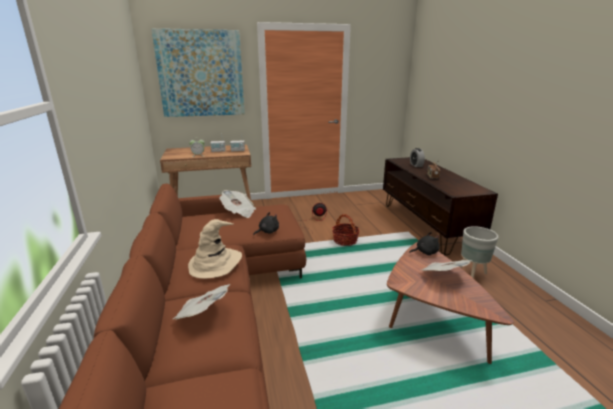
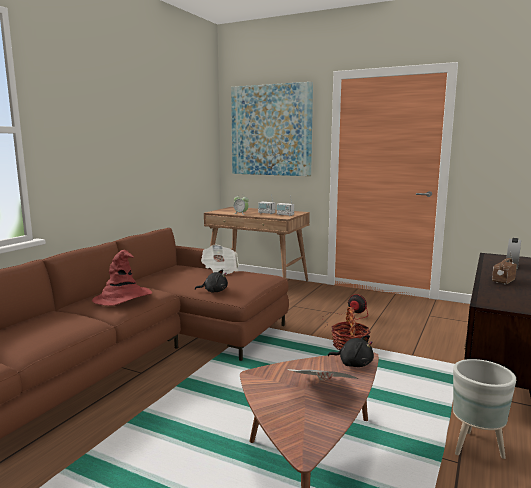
camera: 40 degrees right, 10 degrees down
newspaper [172,284,230,320] -> none
beige hat [188,219,242,279] -> red hat [92,250,152,306]

